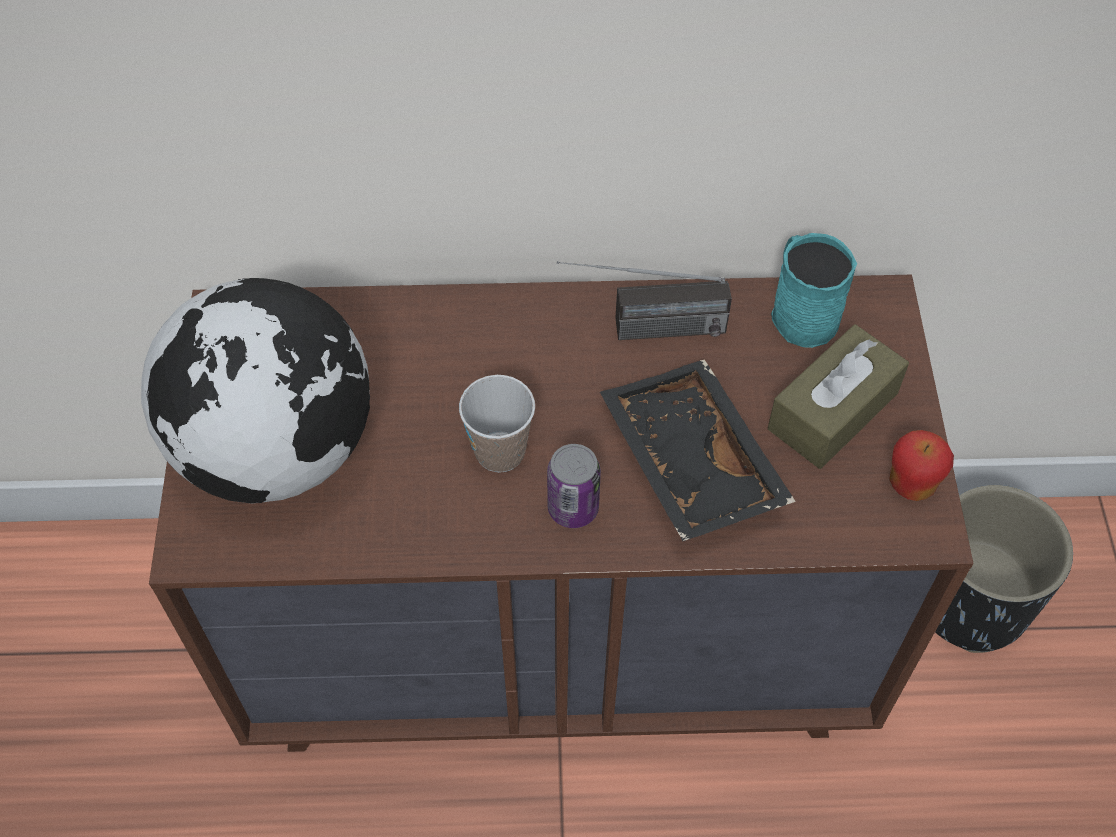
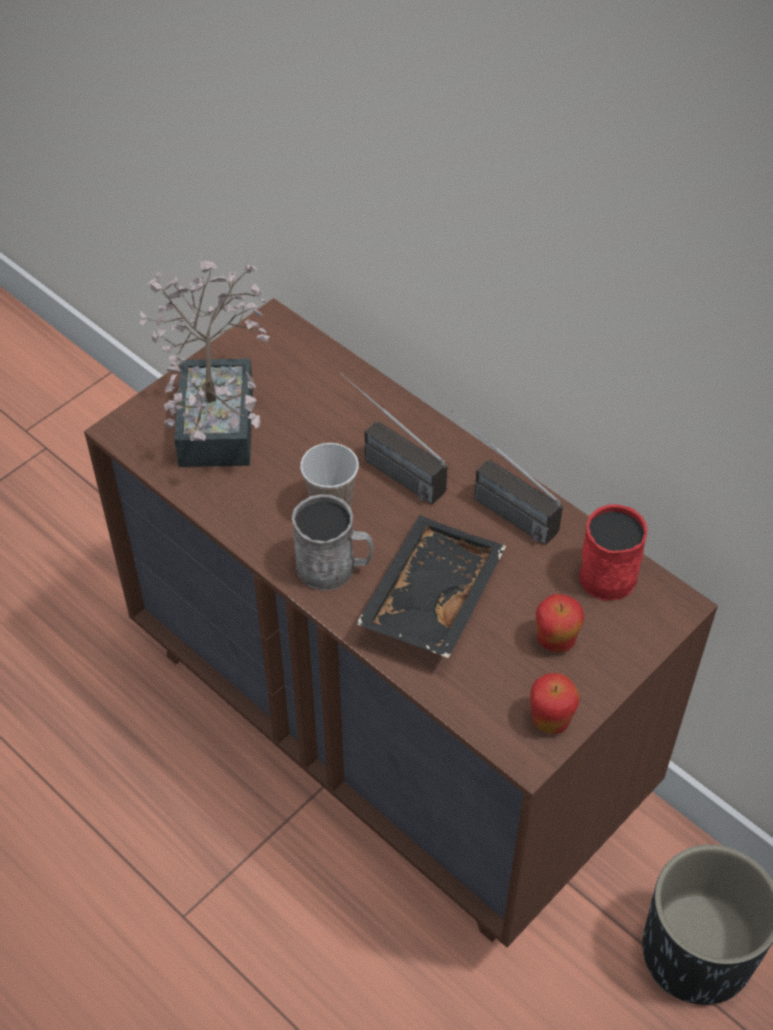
camera: 45 degrees right, 5 degrees down
globe [141,278,370,504] -> potted plant [139,261,270,467]
can [547,444,601,528] -> grey mug [292,494,373,591]
brown tissue box [768,325,909,469] -> apple [536,594,584,652]
turquoise mug [771,233,857,348] -> red mug [579,504,648,601]
none -> radio [339,372,448,505]

